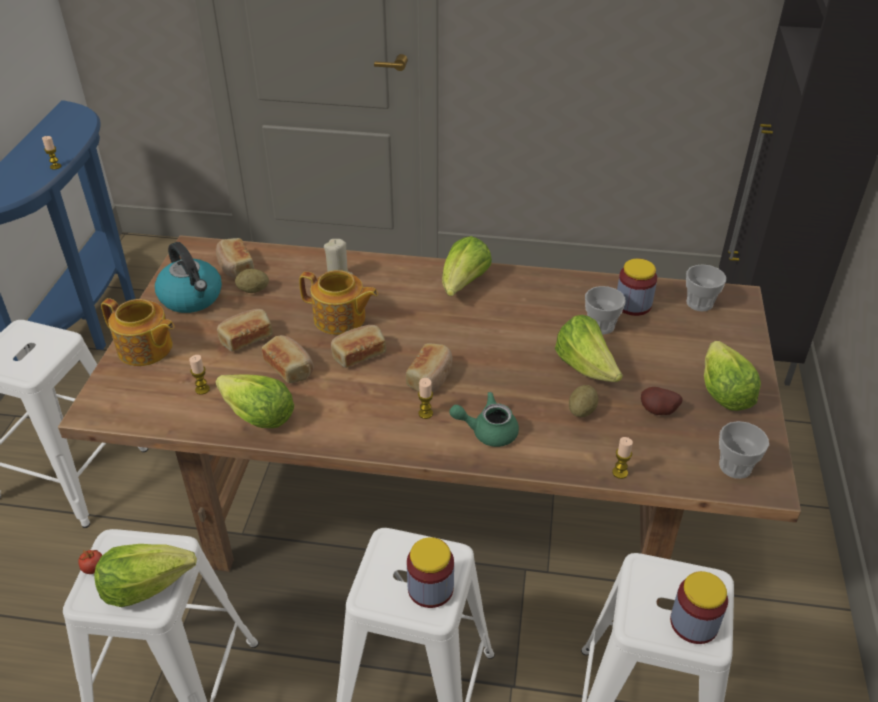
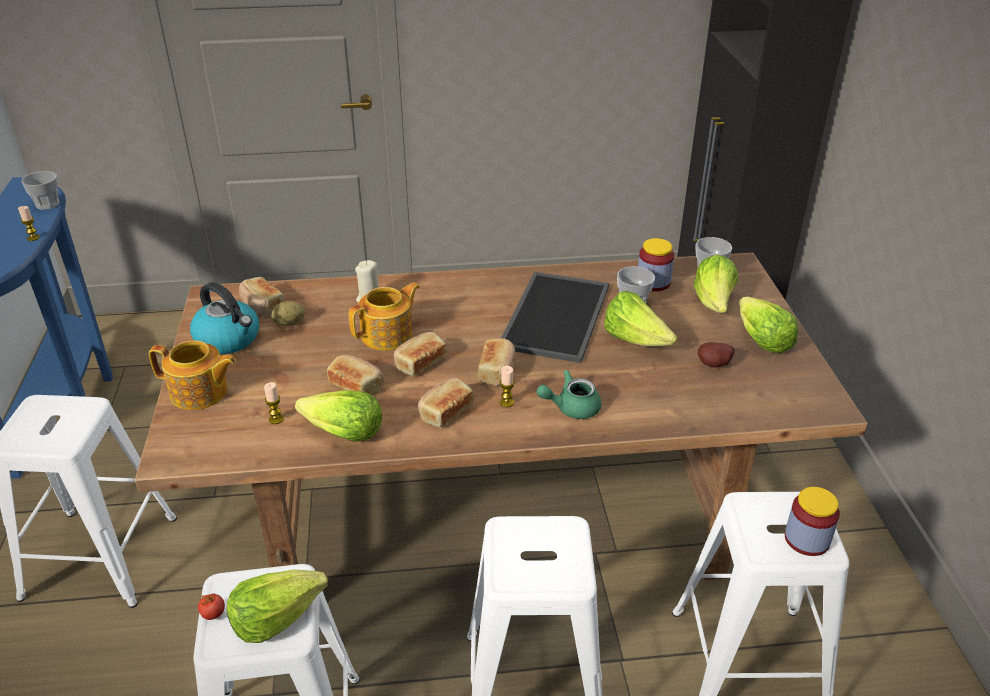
camera: 15 degrees left, 5 degrees down
bread [217,309,273,352] -> bread moved to [418,378,474,427]
teapot [299,270,378,335] -> teapot turned 45 degrees counterclockwise [349,282,420,351]
jar [407,537,454,608] -> none
lettuce [442,236,492,296] -> lettuce moved to [693,255,738,313]
potato [569,385,598,417] -> none
candle [612,437,633,479] -> none
cup [719,421,769,479] -> cup moved to [21,171,60,210]
none -> tray [501,272,609,363]

